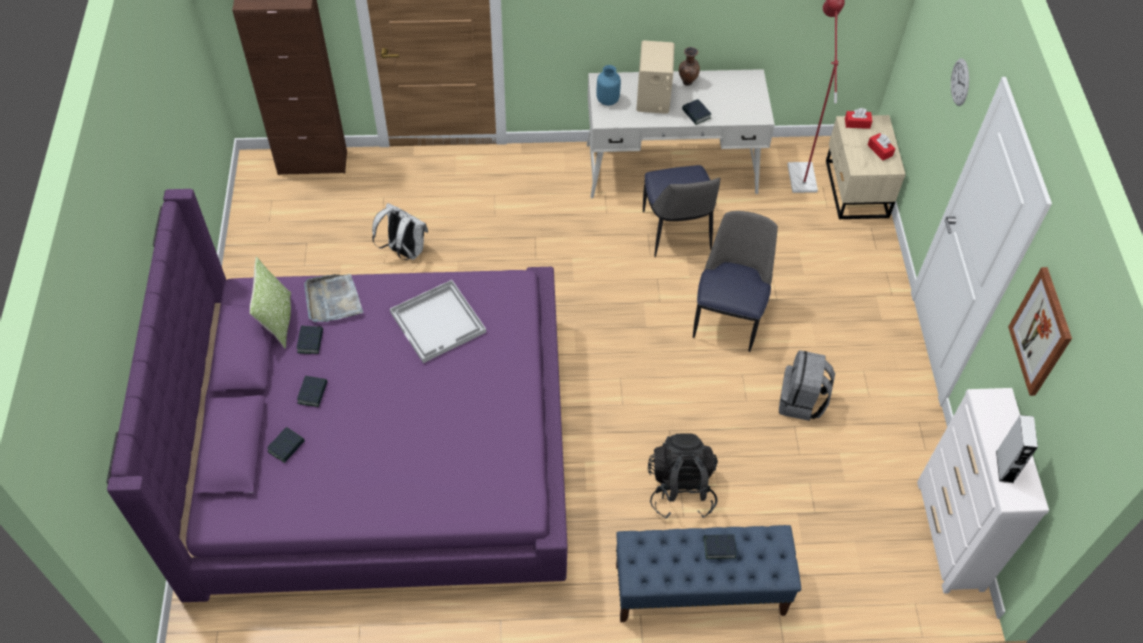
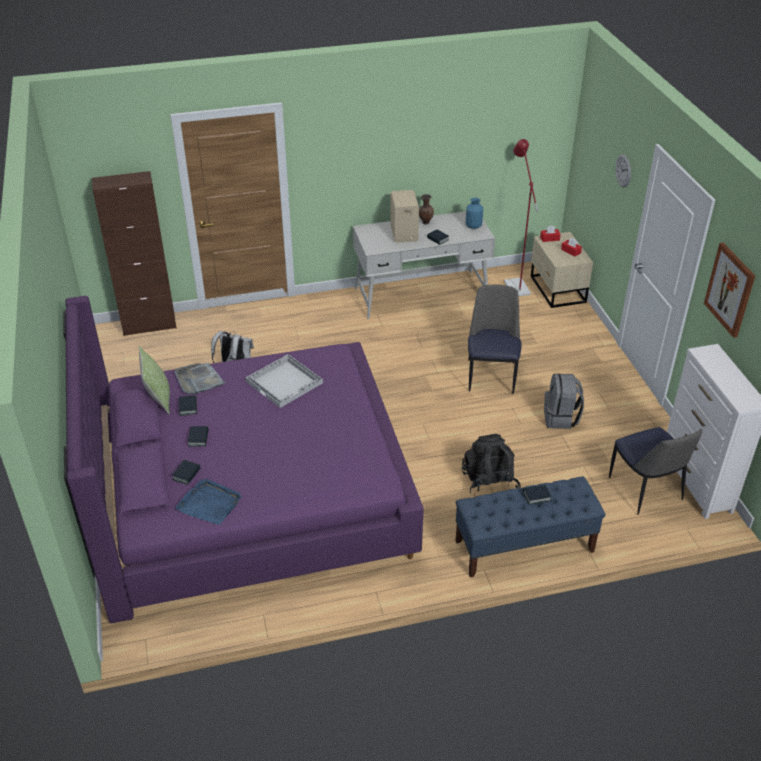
camera: 10 degrees left, 15 degrees down
blue vase [596,65,621,106] -> blue vase moved to [466,198,483,229]
chair [643,165,721,257] -> chair moved to [609,427,702,515]
grey speaker [996,415,1038,483] -> none
none -> blue tray [175,479,242,525]

